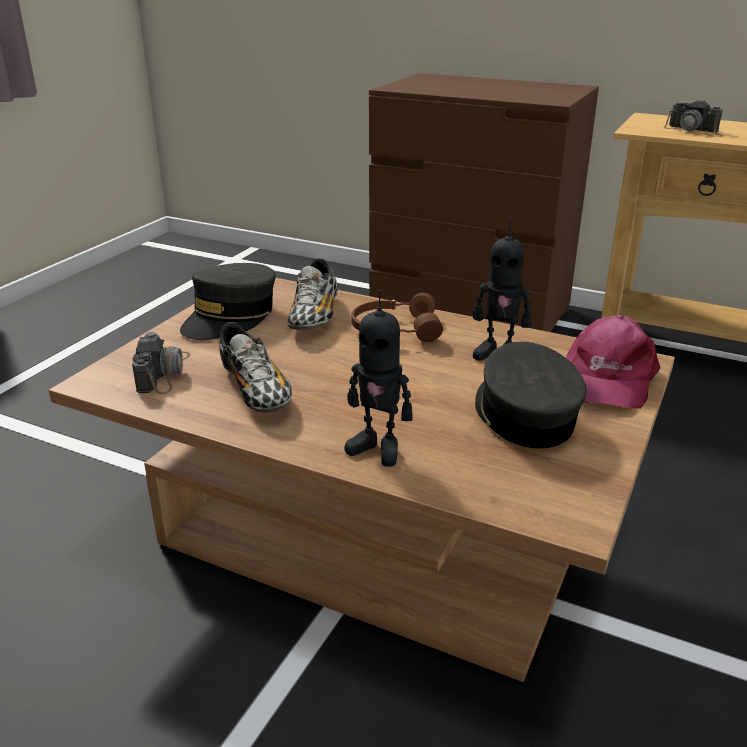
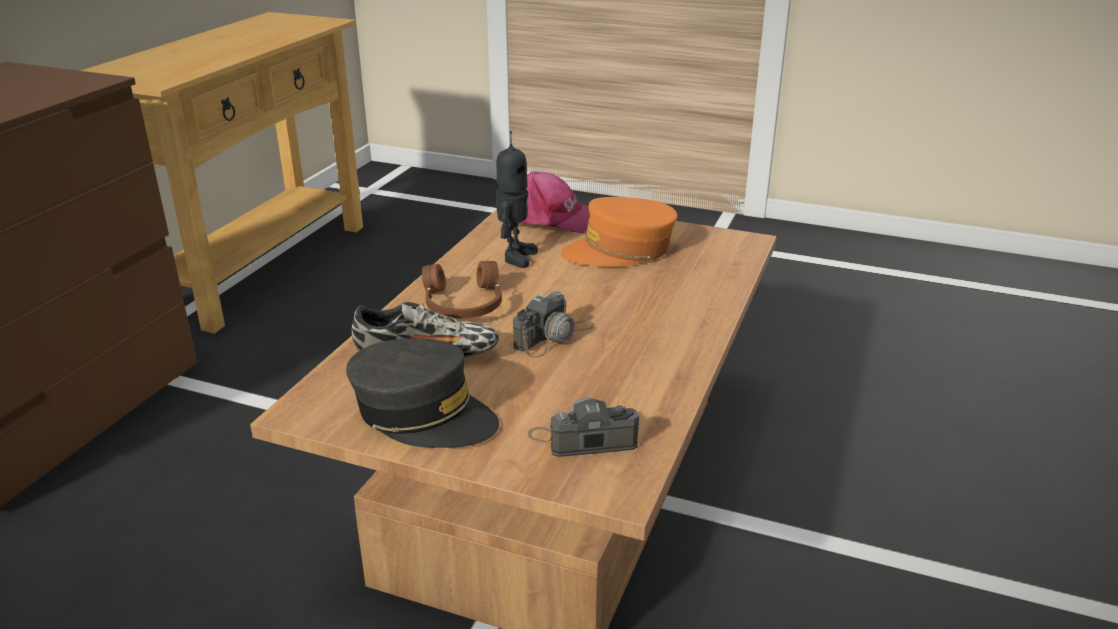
camera: 95 degrees left, 0 degrees up
shoe [219,322,292,413] -> none
toy robot [344,290,412,466] -> none
grey cap [475,342,587,449] -> orange cap [561,197,678,267]
camera [664,99,723,137] -> camera moved to [513,291,595,358]

